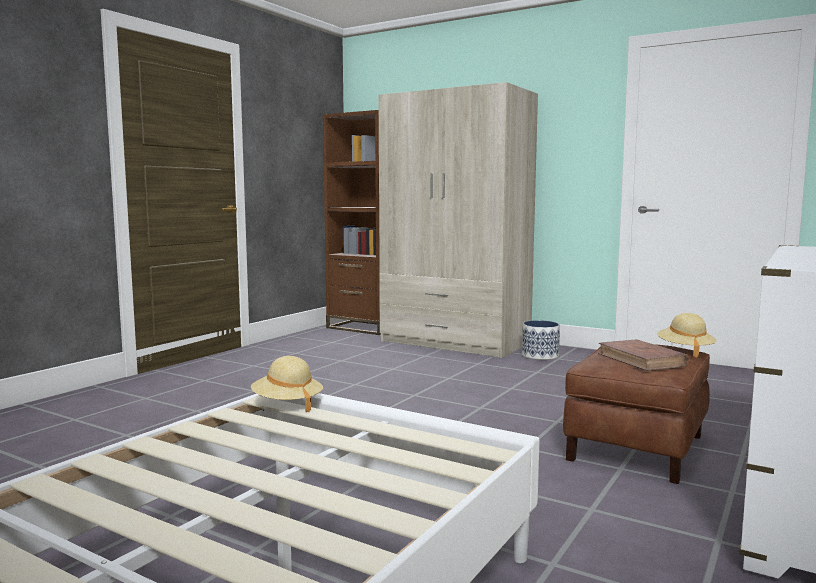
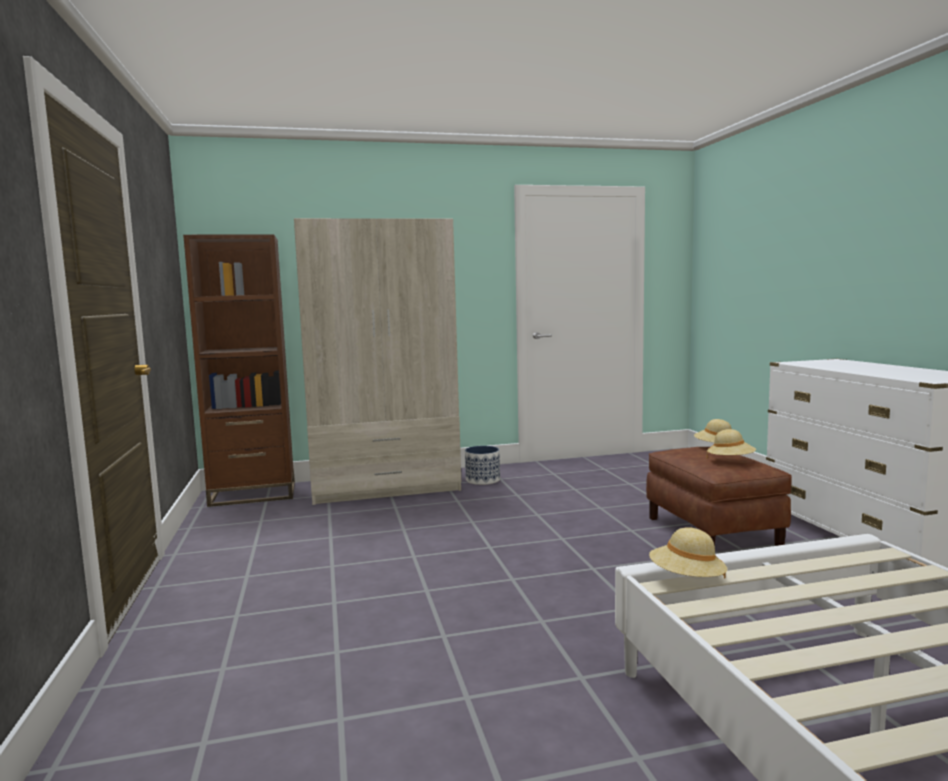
camera: 45 degrees left, 0 degrees up
brown book [598,339,689,371] -> beige hat [706,429,756,459]

